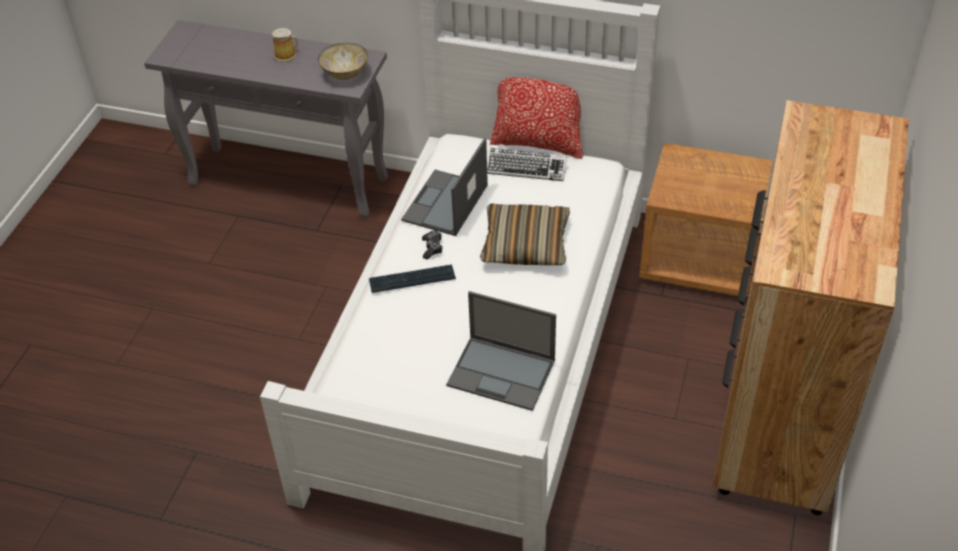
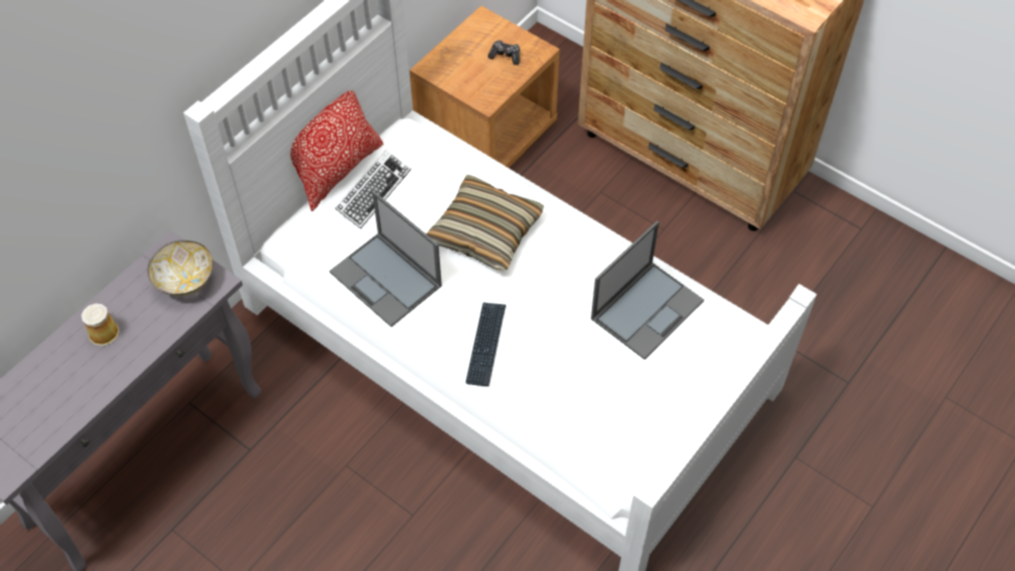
camera: 70 degrees left, 10 degrees up
game controller [422,230,443,259] -> game controller moved to [488,40,520,65]

